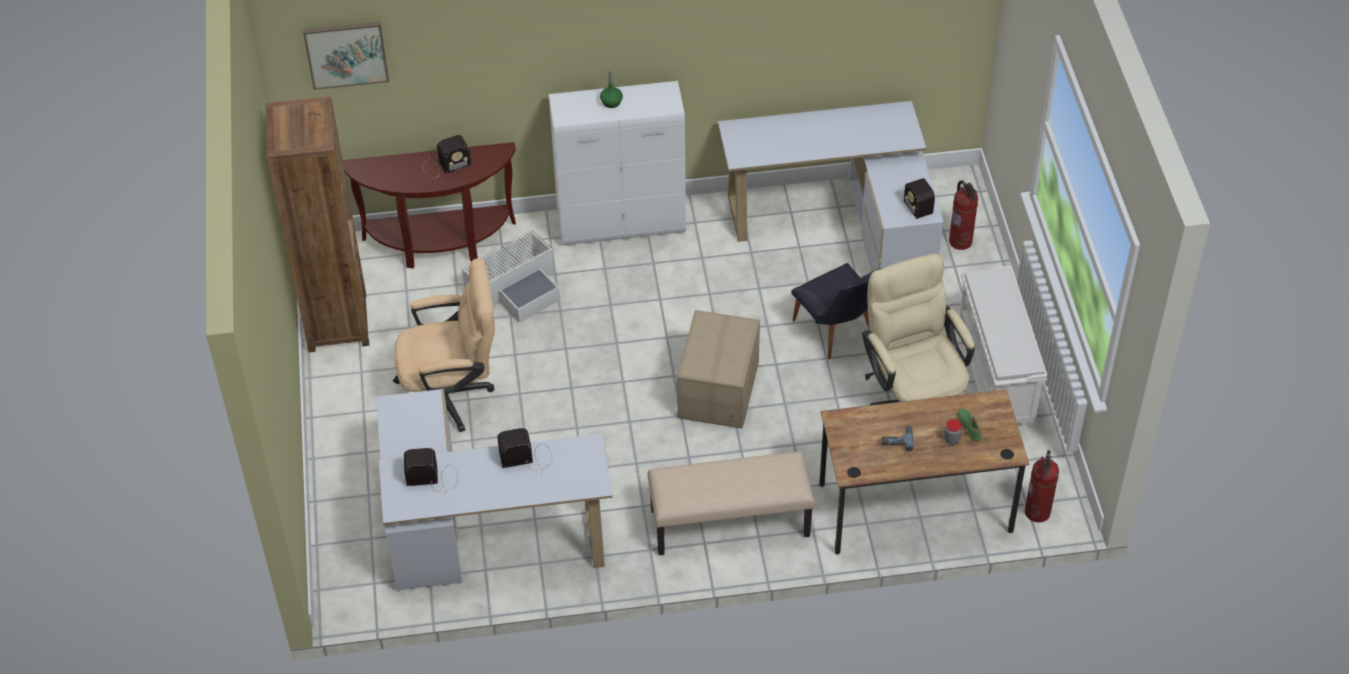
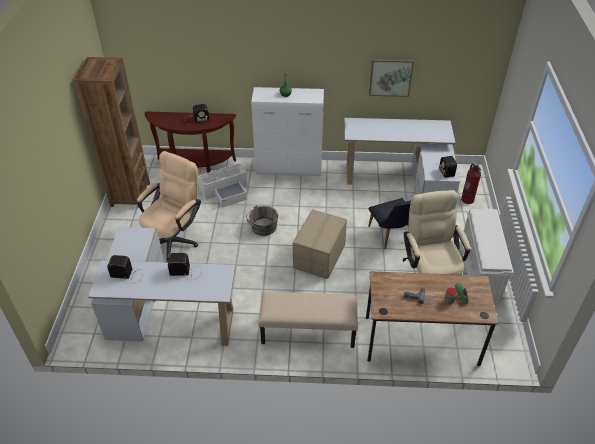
camera: 10 degrees right, 5 degrees down
picture [303,22,389,90] -> picture moved to [369,59,414,97]
beige office chair [393,258,495,432] -> beige office chair turned 60 degrees counterclockwise [137,151,201,262]
fire extinguisher [1025,450,1059,523] -> none
none -> grey bucket [246,205,278,236]

